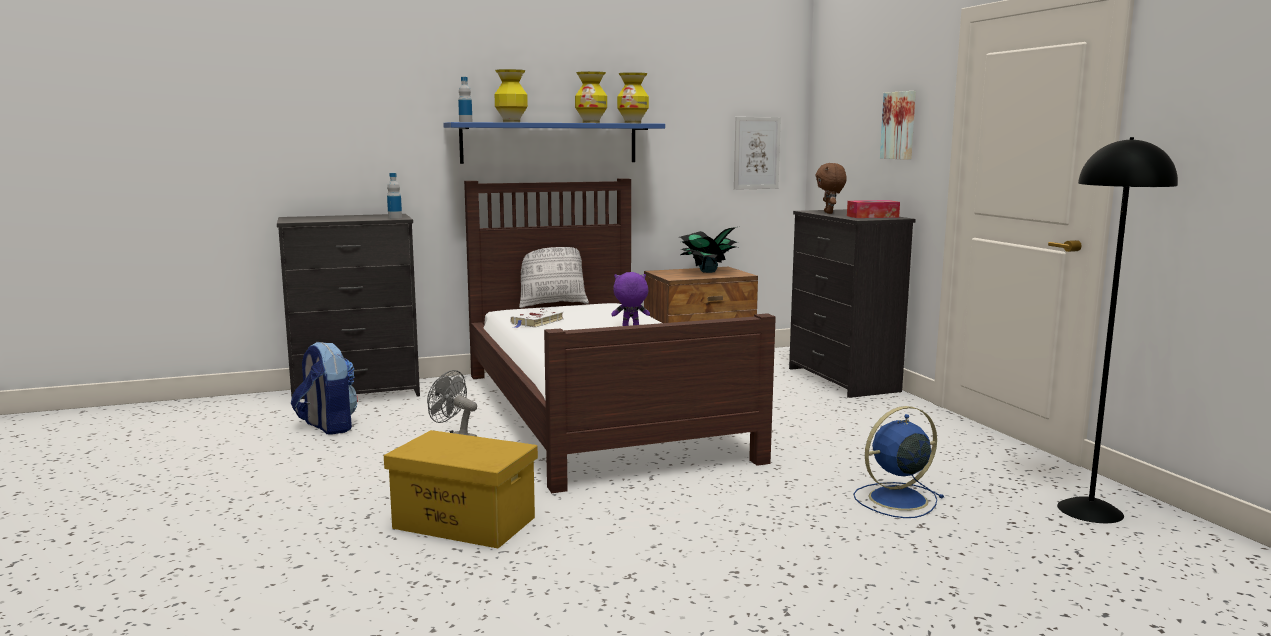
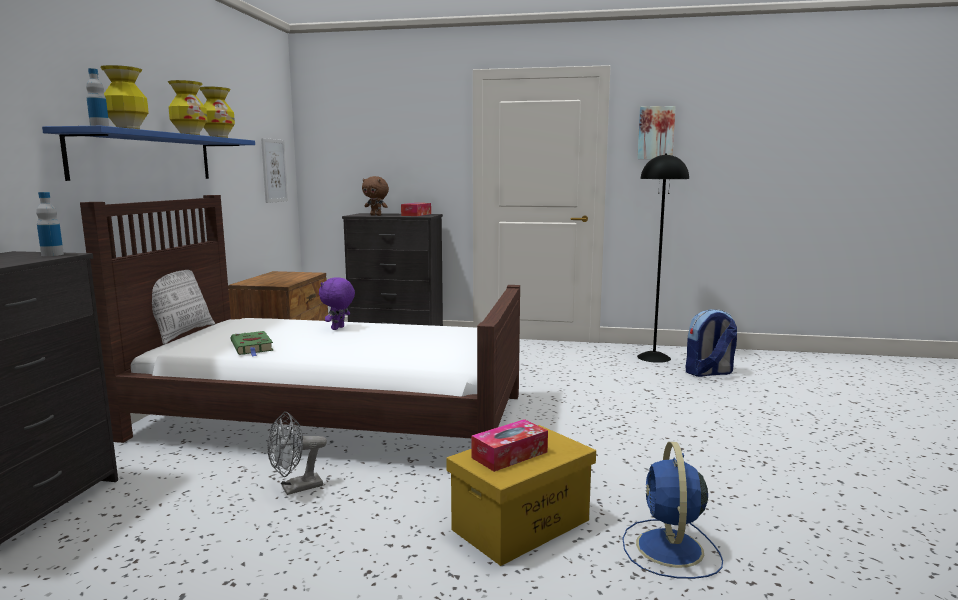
camera: 60 degrees left, 0 degrees up
backpack [291,342,358,435] -> backpack moved to [686,309,737,377]
white book [510,309,564,328] -> green book [231,331,273,357]
potted plant [679,227,738,273] -> none
blue fan [853,406,945,518] -> blue fan moved to [622,442,723,579]
picture [880,91,916,160] -> picture moved to [637,106,676,159]
none -> tissue box [471,419,548,472]

